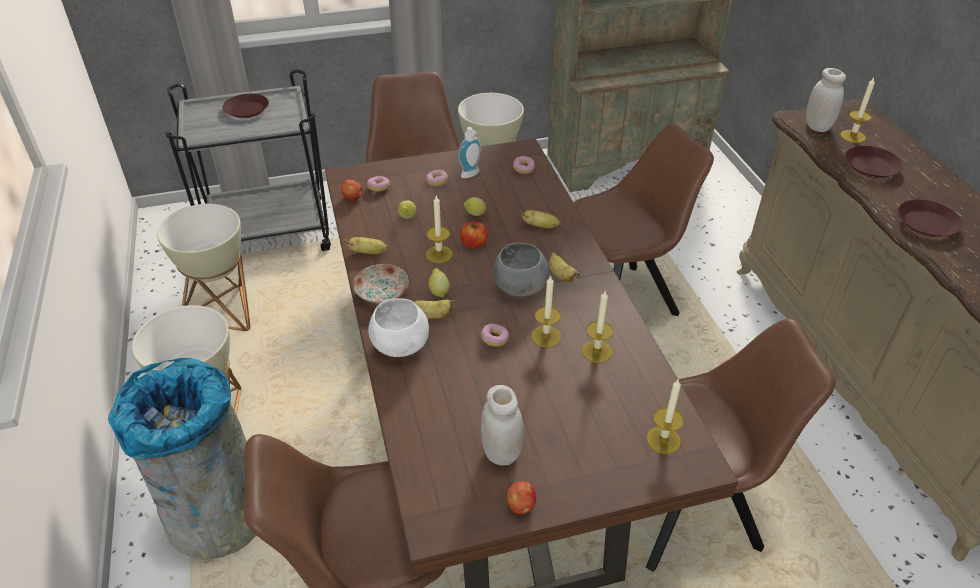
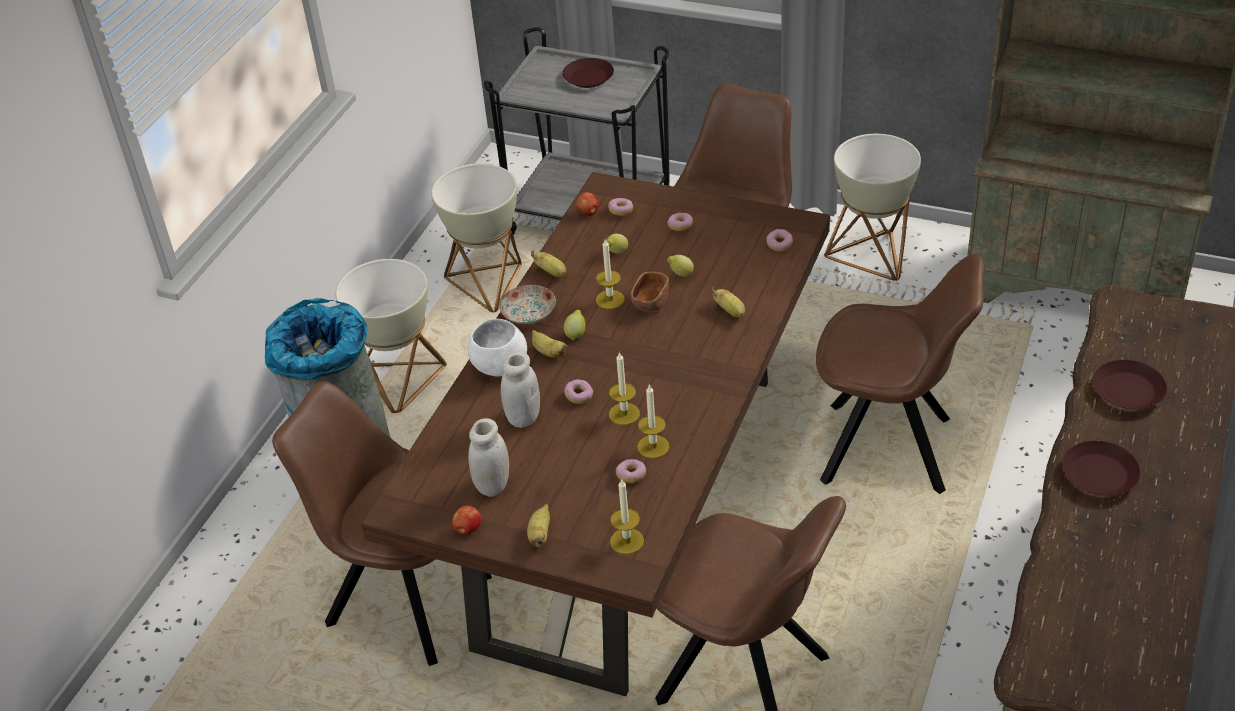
camera: 40 degrees right, 0 degrees up
soap dispenser [458,127,481,178] -> none
apple [460,221,488,248] -> brown bowl [631,272,669,312]
grey bowl [493,243,549,296] -> none
banana [549,252,580,282] -> banana moved to [527,504,550,547]
white jar [806,68,846,132] -> white jar moved to [501,352,540,428]
candle [840,78,875,143] -> none
none -> donut [616,459,646,483]

